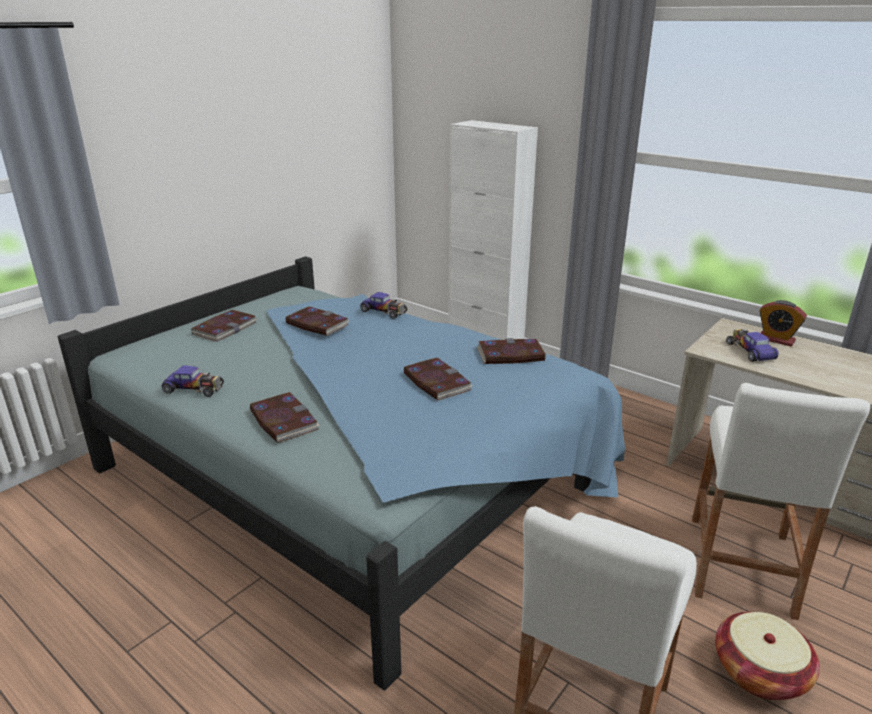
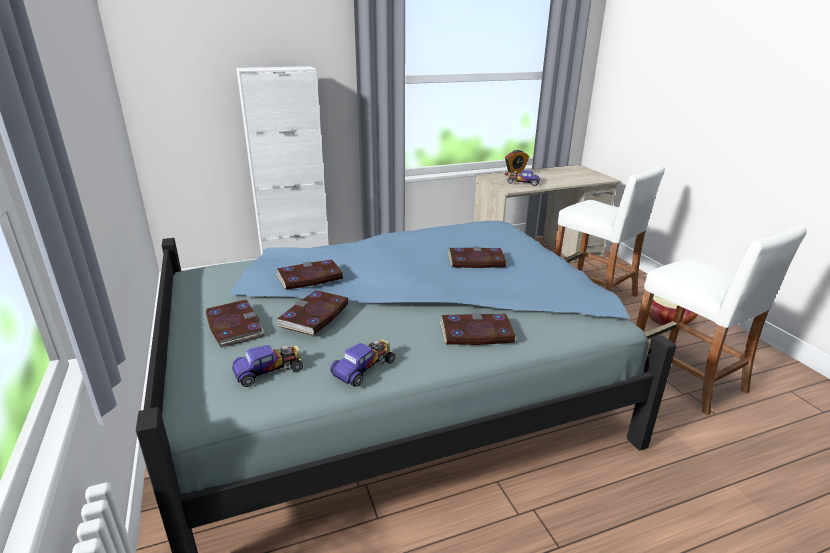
camera: 60 degrees left, 0 degrees up
toy car [360,292,407,319] -> toy car moved to [232,345,303,387]
book [477,338,546,364] -> book moved to [277,290,348,336]

